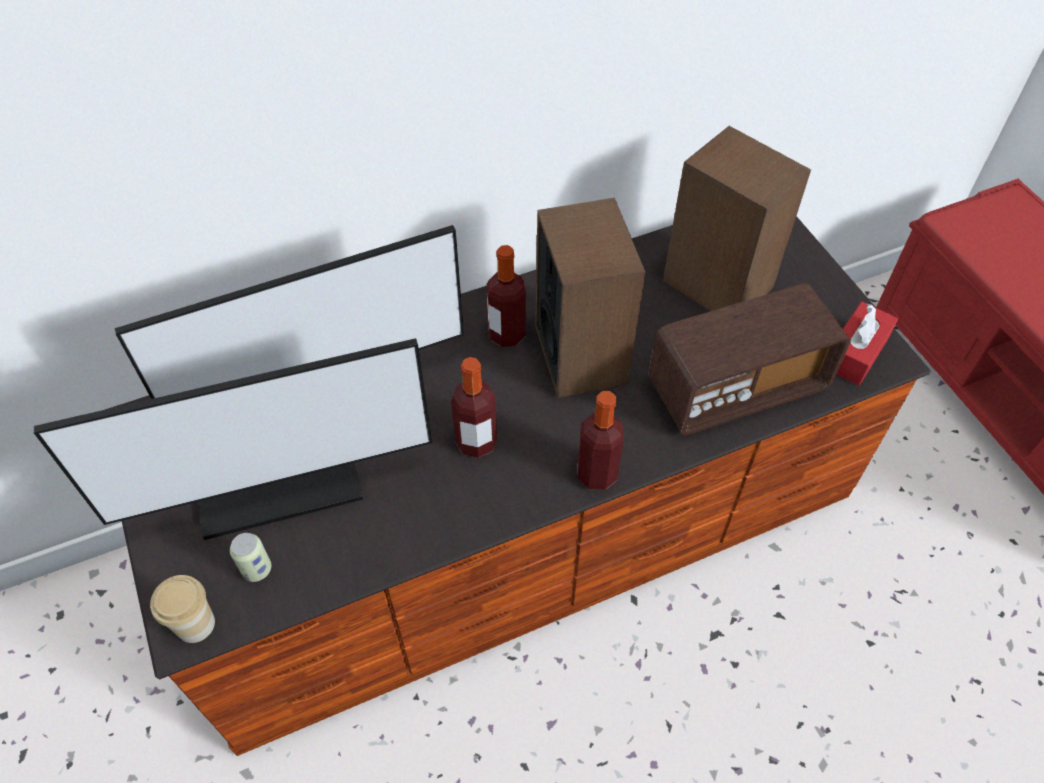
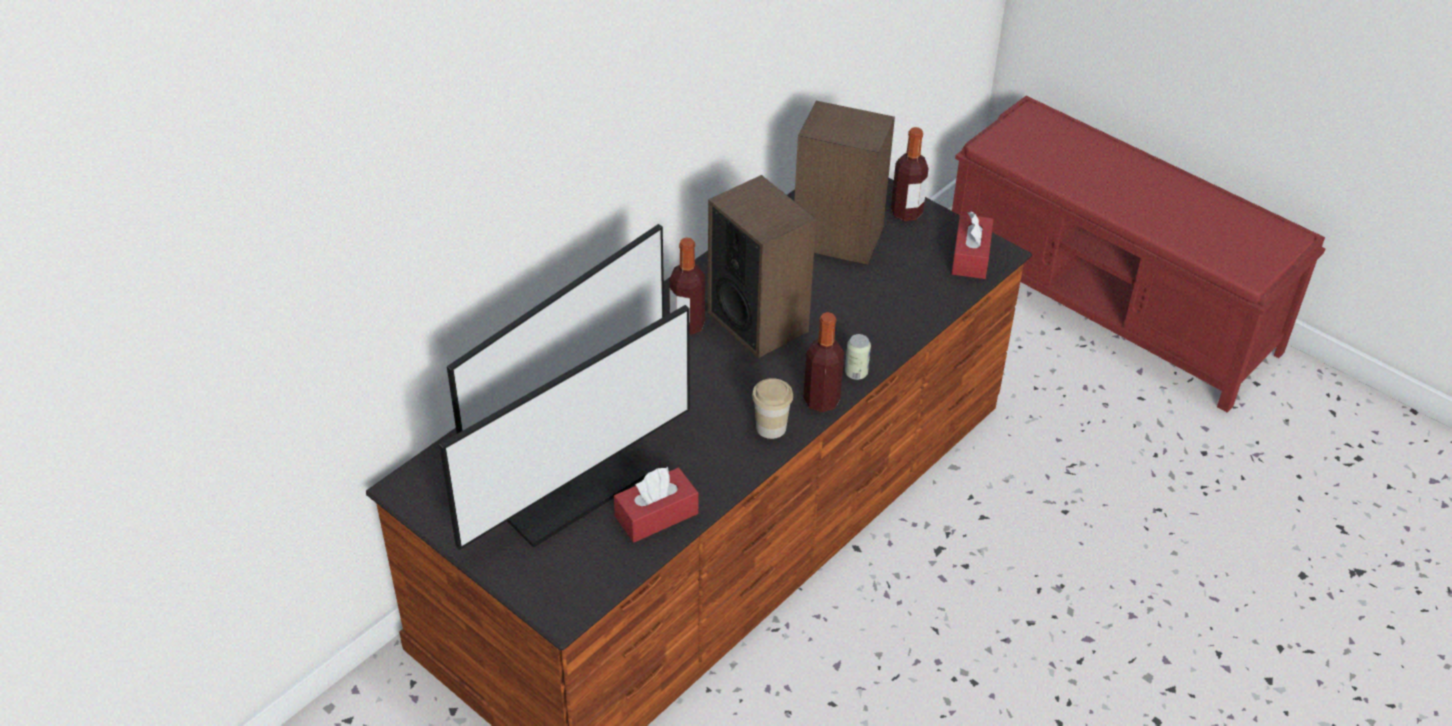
camera: 25 degrees left, 10 degrees down
cup [150,575,215,643] -> cup moved to [752,378,793,439]
can [230,533,271,582] -> can moved to [845,334,871,380]
bottle [451,357,497,458] -> bottle moved to [891,127,929,221]
radio [648,283,851,435] -> none
none -> red tissue box [614,467,698,542]

